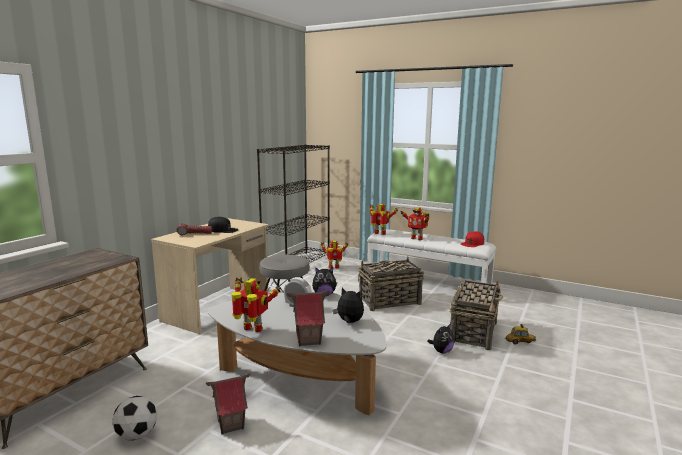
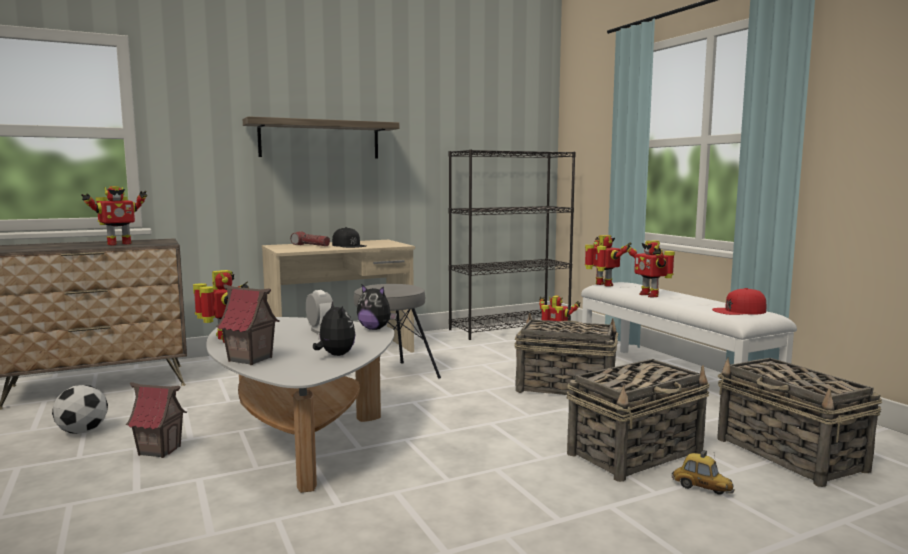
camera: 35 degrees right, 5 degrees down
plush toy [427,323,454,354] -> none
none -> toy robot [81,186,147,245]
none -> shelf [243,116,399,159]
none -> basket [717,357,882,487]

